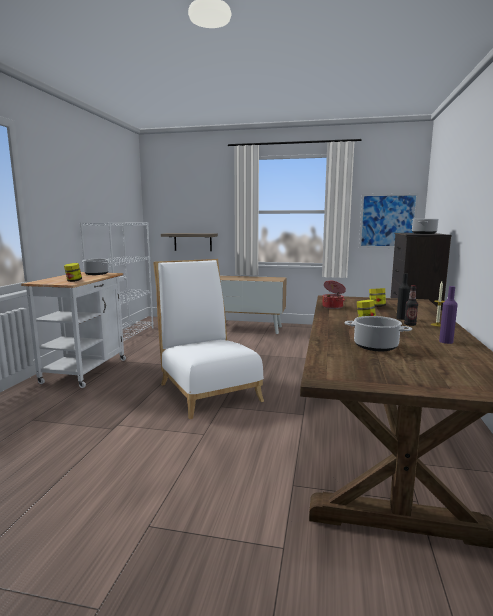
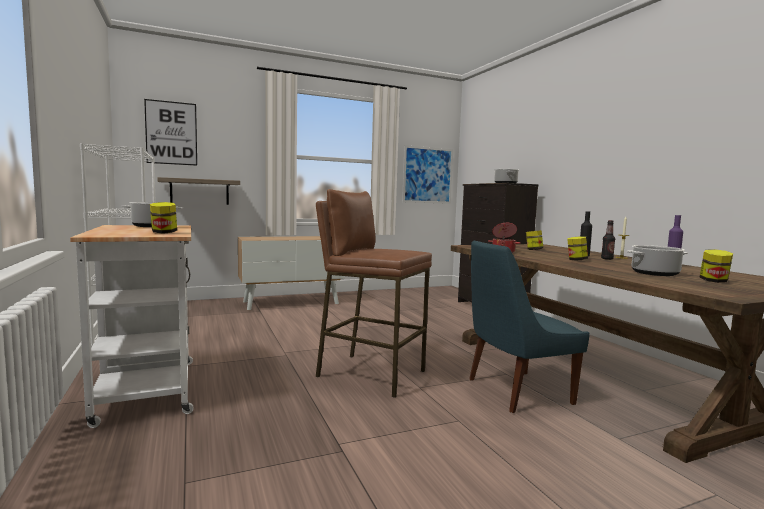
camera: 35 degrees left, 5 degrees down
white chair [153,259,264,419] -> brown stool [316,189,432,398]
none -> picture [144,99,197,166]
none -> blue chair [469,240,590,413]
none -> jar [699,249,733,283]

